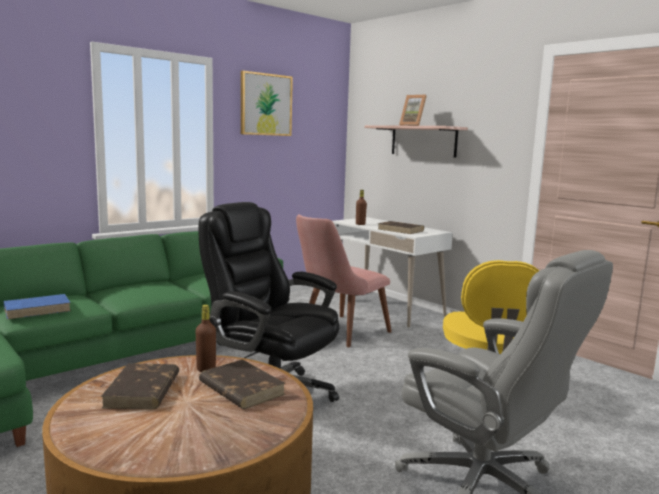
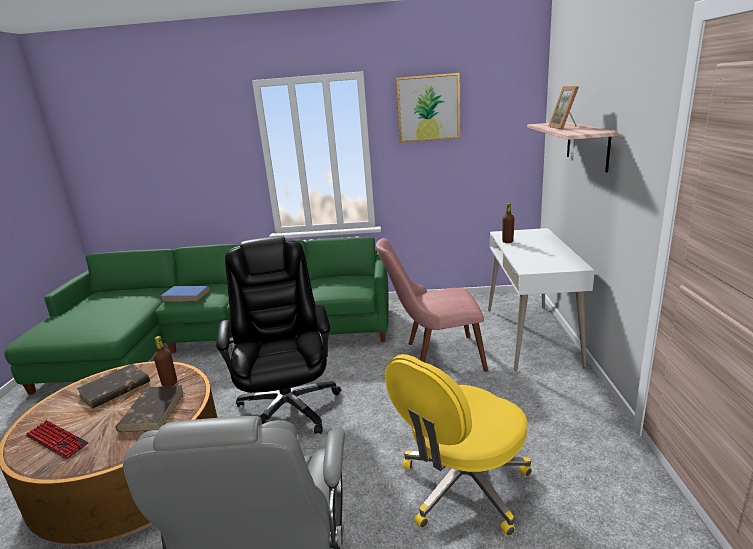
camera: 45 degrees right, 10 degrees up
brown book [378,221,424,234] -> none
none -> keyboard [26,420,89,459]

